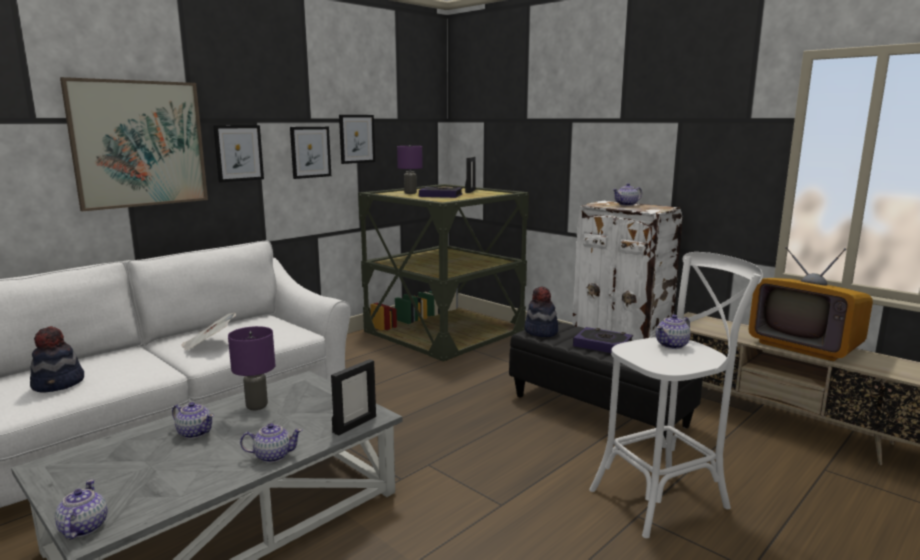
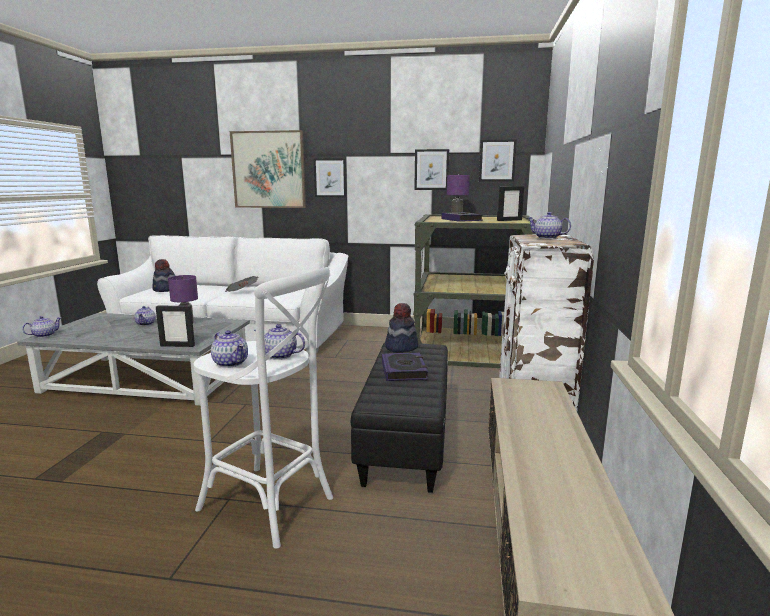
camera: 55 degrees right, 0 degrees up
teapot [240,423,303,463] -> teapot moved to [211,330,248,368]
picture [290,127,331,179] -> picture moved to [479,139,517,181]
television [749,246,873,361] -> none

